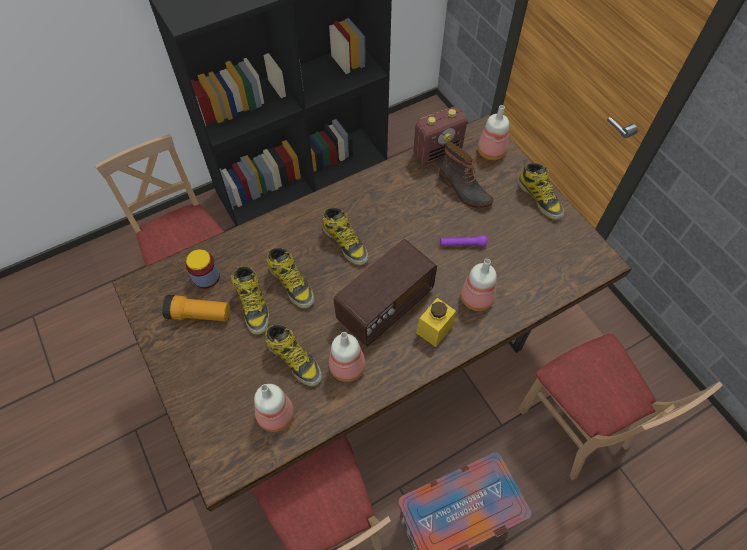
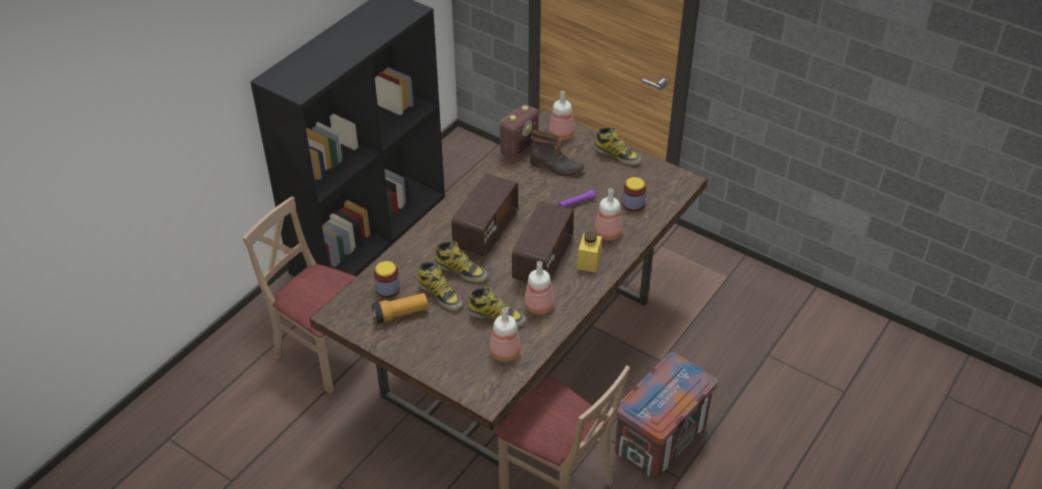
camera: 25 degrees left, 15 degrees down
boot [322,208,369,265] -> radio [451,173,518,256]
beige chair [518,334,723,480] -> none
none -> jar [622,177,646,211]

